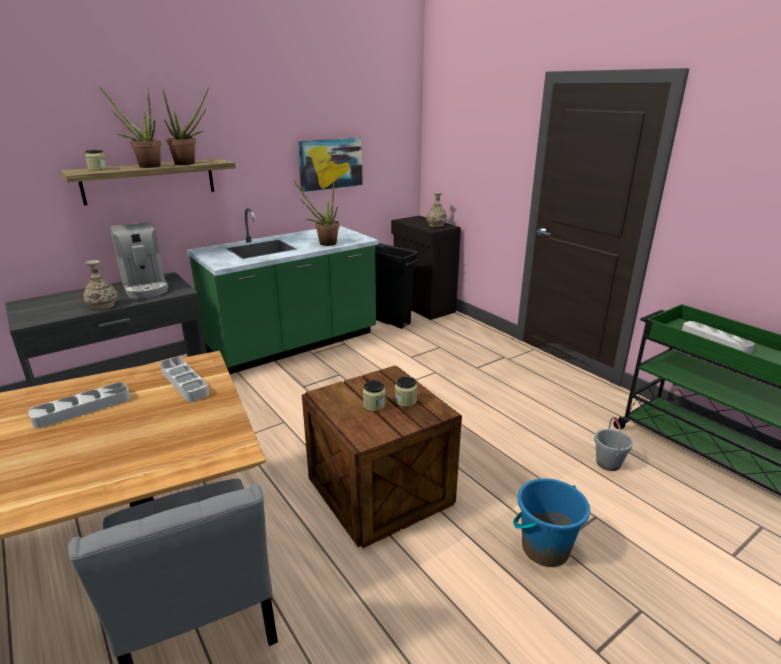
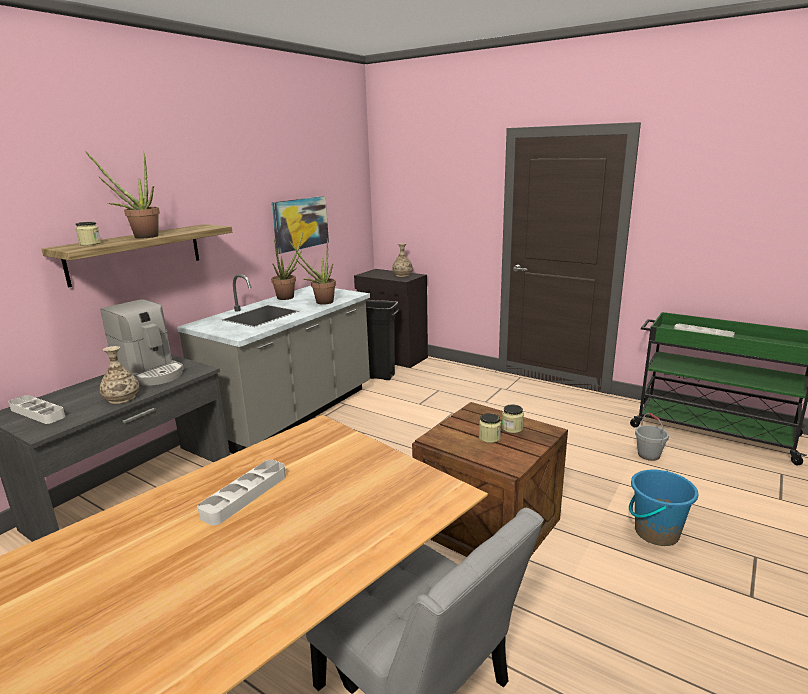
camera: 20 degrees left, 5 degrees down
grey tray [160,357,209,402] -> grey tray moved to [9,395,65,424]
potted plant [163,86,209,165] -> potted plant moved to [271,233,303,300]
green counter [187,208,379,374] -> grey counter [177,274,370,454]

